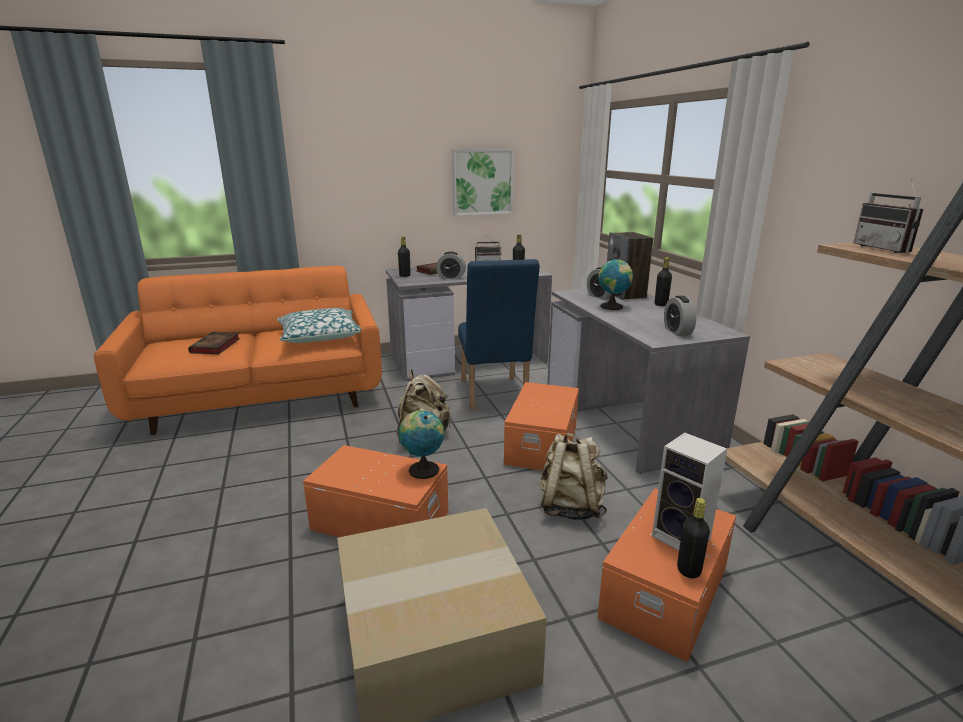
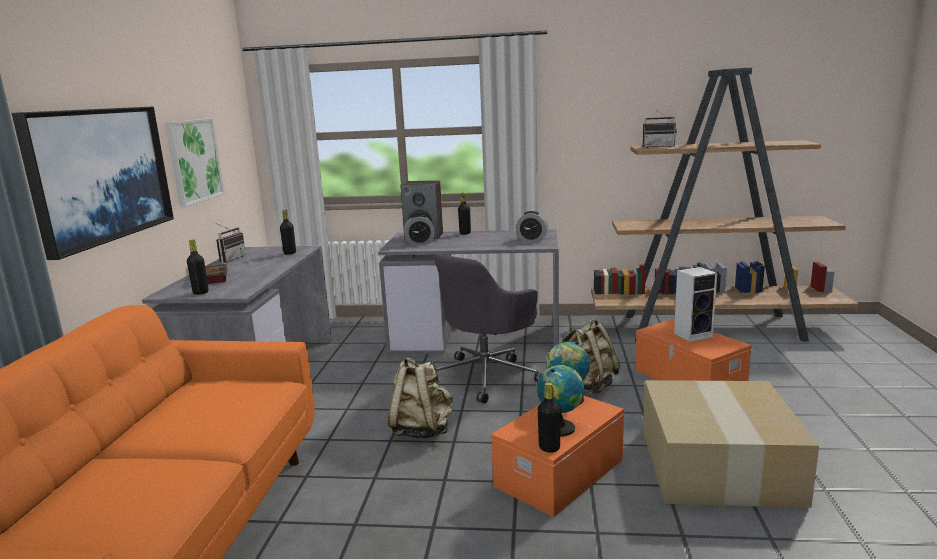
camera: 65 degrees left, 5 degrees down
book [188,332,240,354] -> none
pillow [277,308,361,343] -> none
alarm clock [436,252,466,279] -> none
blue chair [458,259,540,410] -> none
orange storage box [504,382,579,471] -> grey office chair [434,254,542,404]
globe [598,258,633,310] -> globe moved to [537,365,585,437]
black bottle [677,498,710,578] -> black bottle moved to [538,383,561,453]
none -> picture [12,107,174,260]

